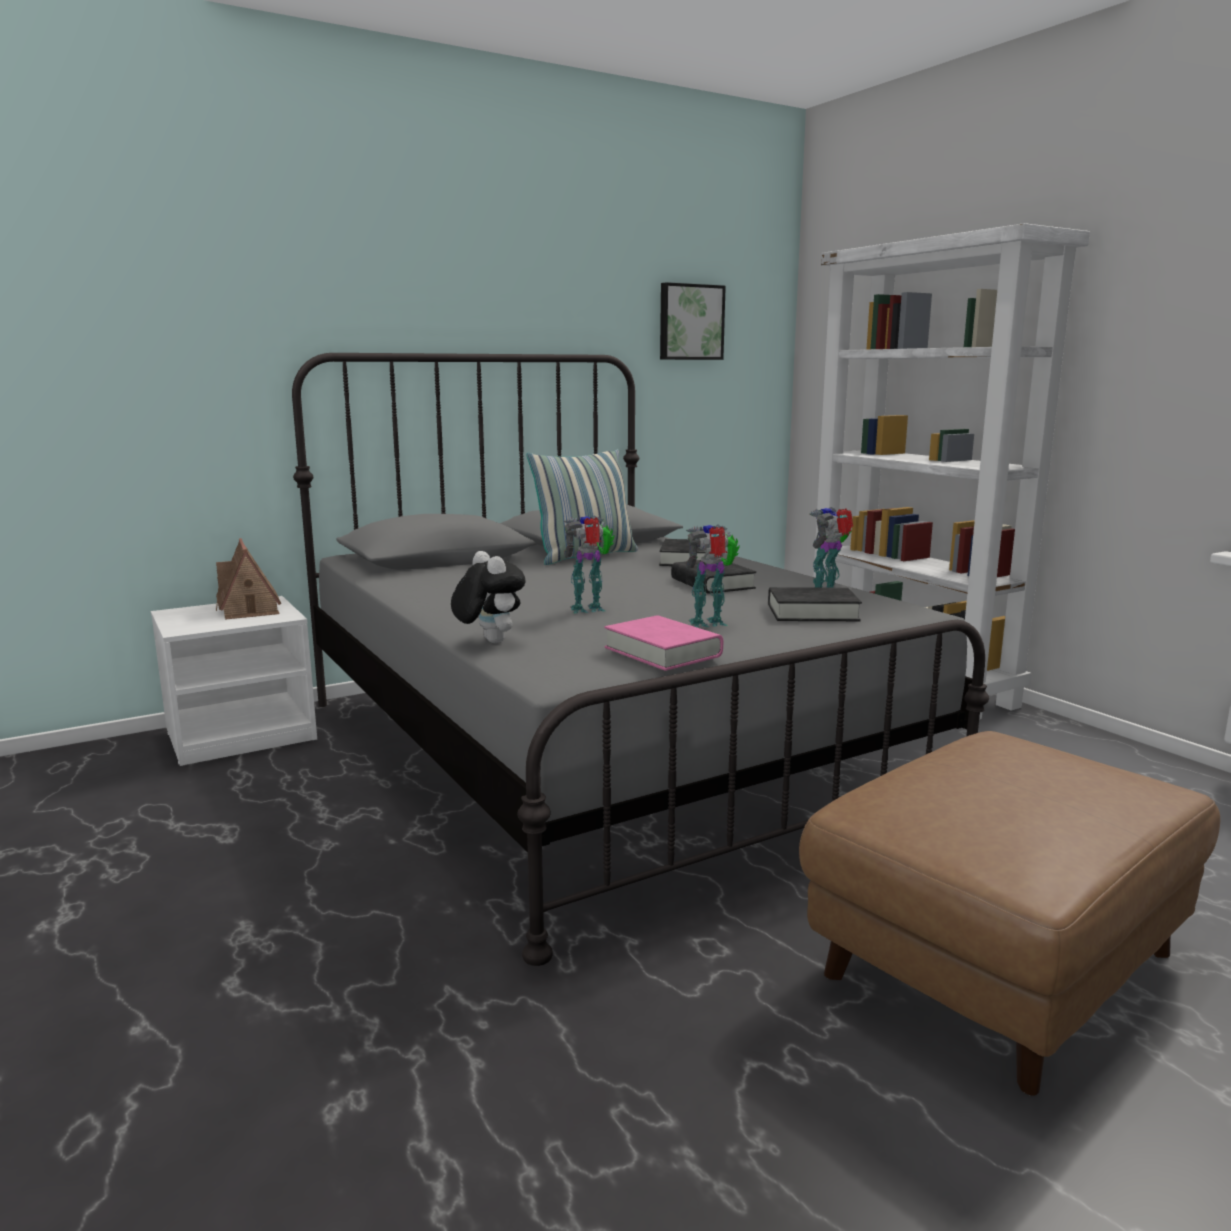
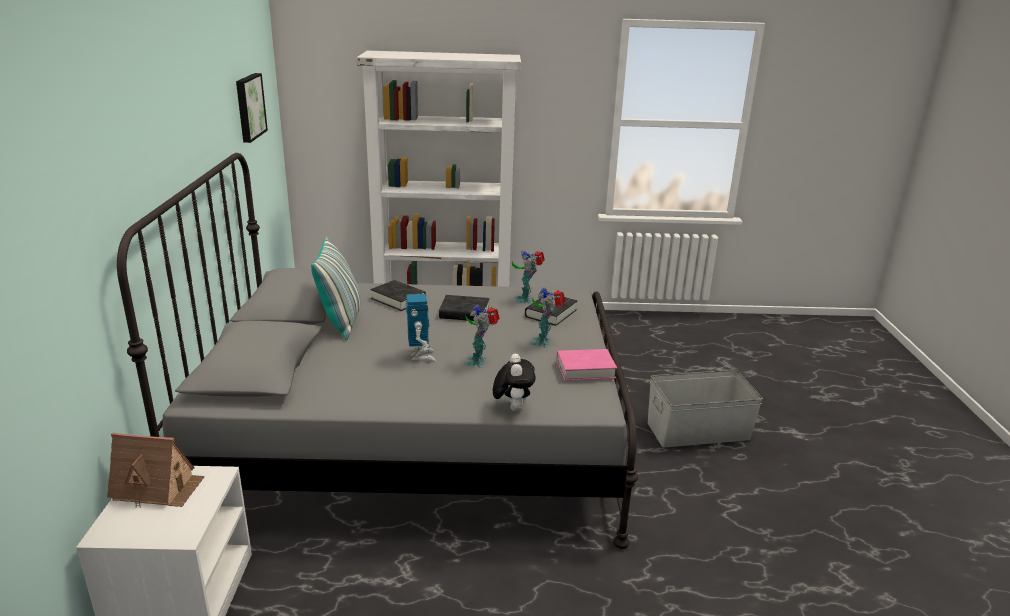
camera: 60 degrees left, 10 degrees up
plush toy [451,551,525,643] -> plush toy turned 90 degrees clockwise [493,353,536,412]
brown ottoman [799,731,1220,1096] -> grey storage box [648,370,763,448]
none -> toy robot [406,294,436,362]

